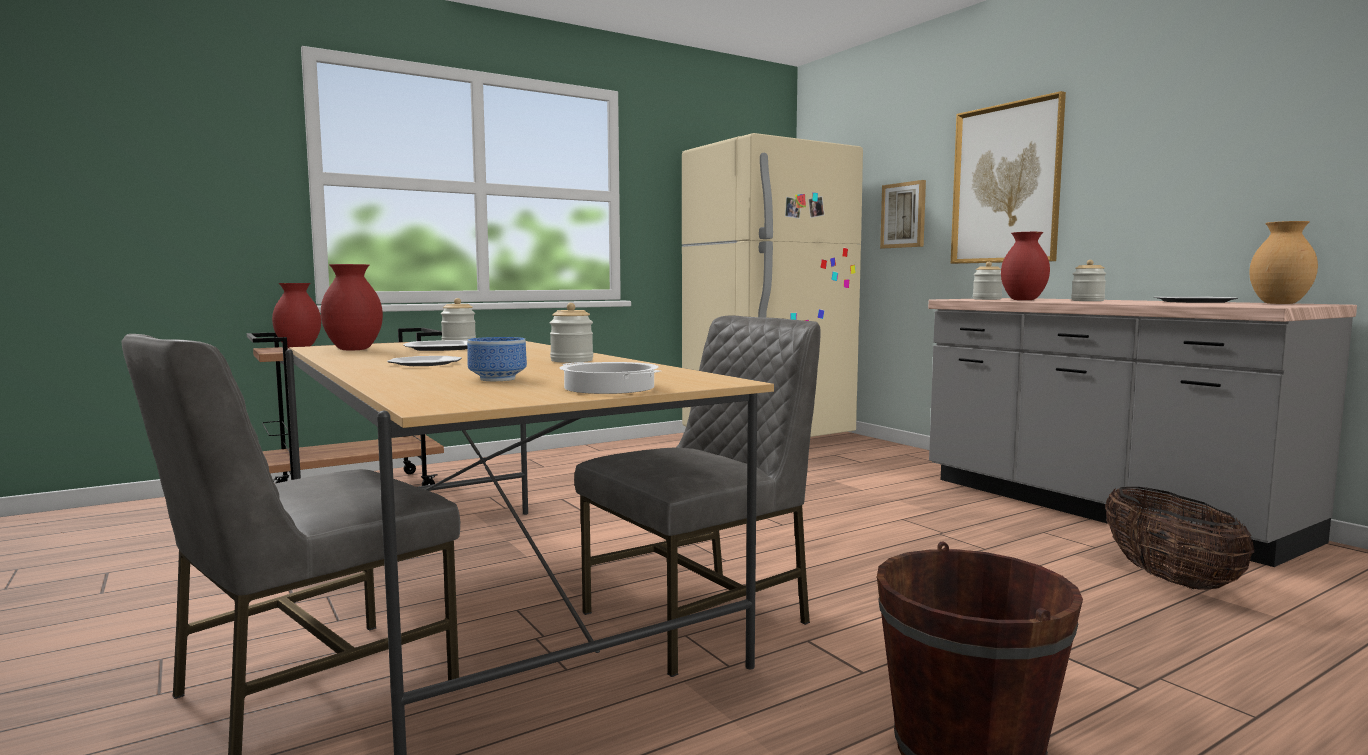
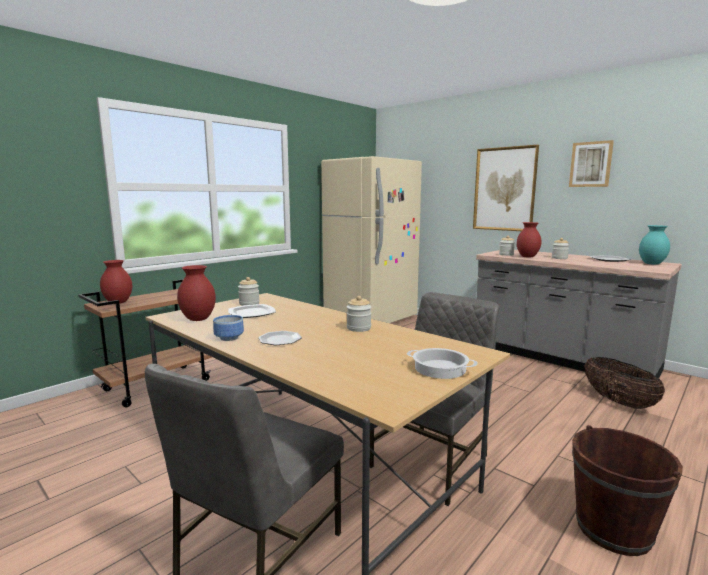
camera: 15 degrees left, 5 degrees up
bowl [467,337,527,381] -> bowl moved to [213,315,244,341]
picture [880,180,926,248] -> picture moved to [569,140,614,187]
brown vase [1249,221,1318,304] -> turquoise vase [639,225,670,265]

